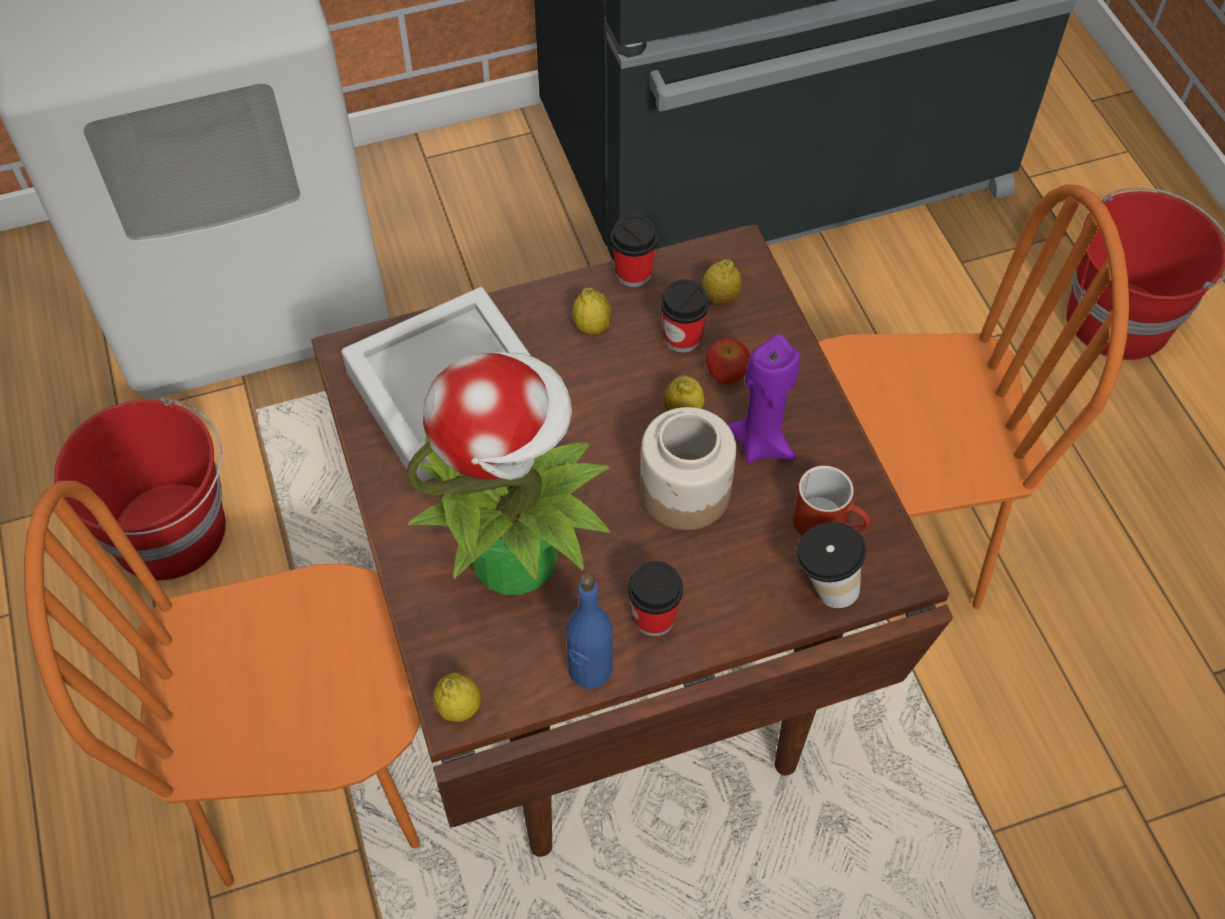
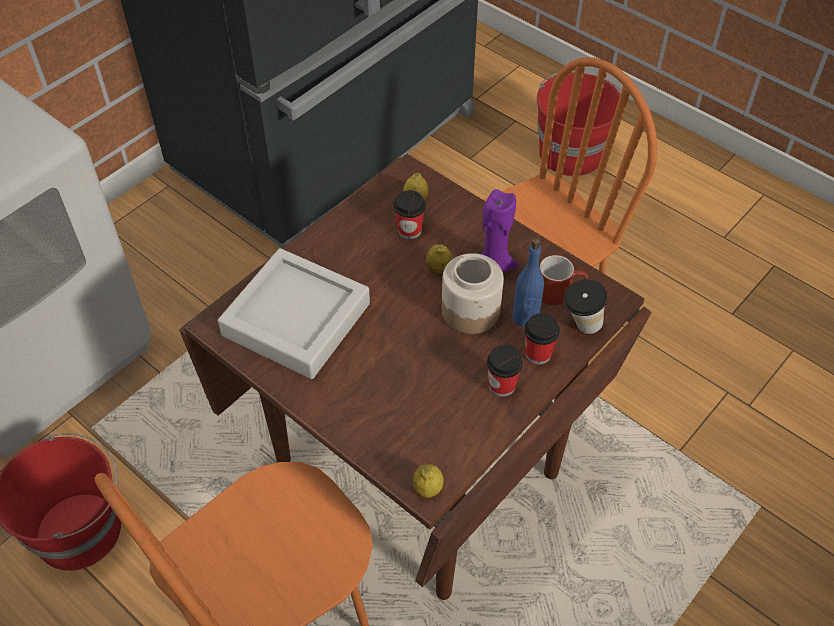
camera: 30 degrees left, 5 degrees down
potted plant [407,352,610,595] -> none
blue bottle [566,573,613,689] -> blue bottle moved to [512,237,544,327]
lemon [573,288,612,335] -> none
cup [611,214,658,287] -> cup moved to [525,313,560,364]
apple [706,338,750,384] -> none

